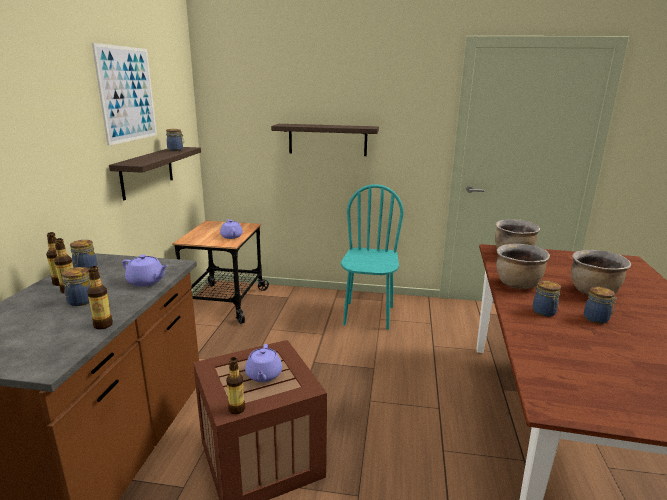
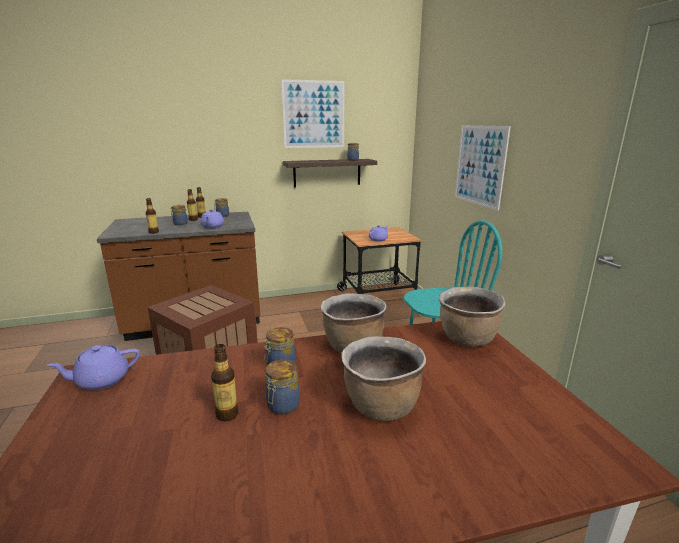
camera: 65 degrees right, 0 degrees up
bottle [226,357,245,414] -> bottle moved to [211,344,239,421]
purple teapot [245,344,282,382] -> purple teapot moved to [47,345,140,390]
shelf [271,124,379,156] -> picture [455,125,511,211]

